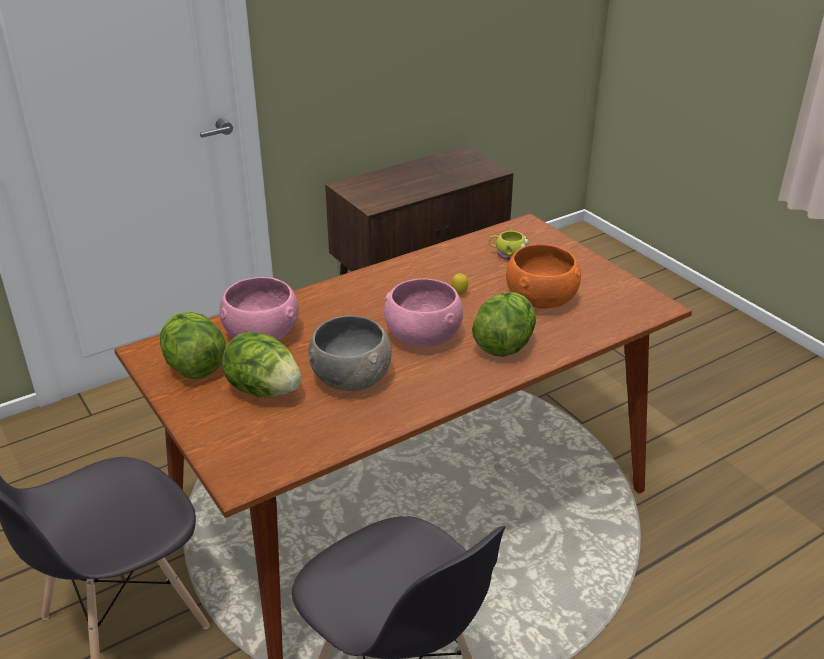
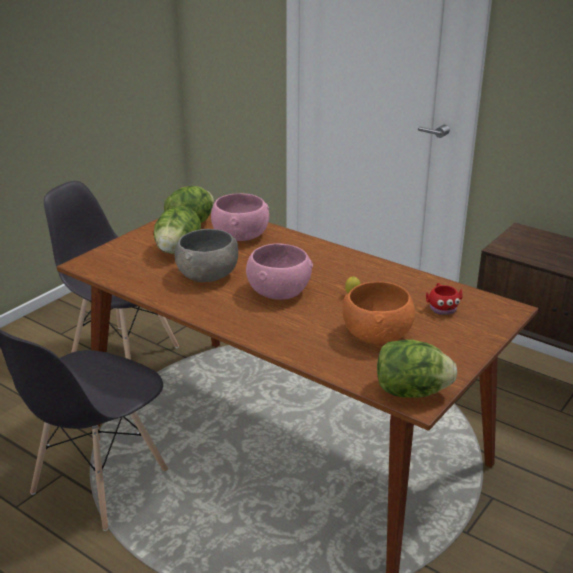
camera: 70 degrees right, 5 degrees down
lettuce [472,292,536,357] -> lettuce moved to [377,339,457,398]
yellow mug [489,228,529,260] -> red mug [426,283,463,315]

